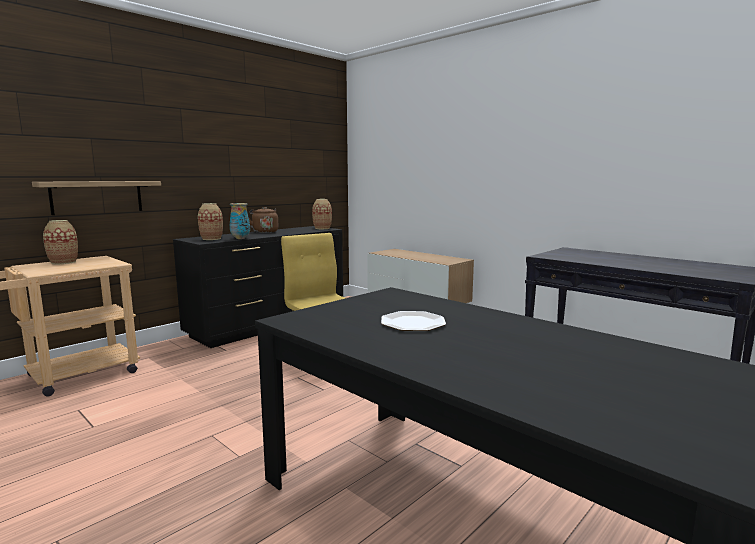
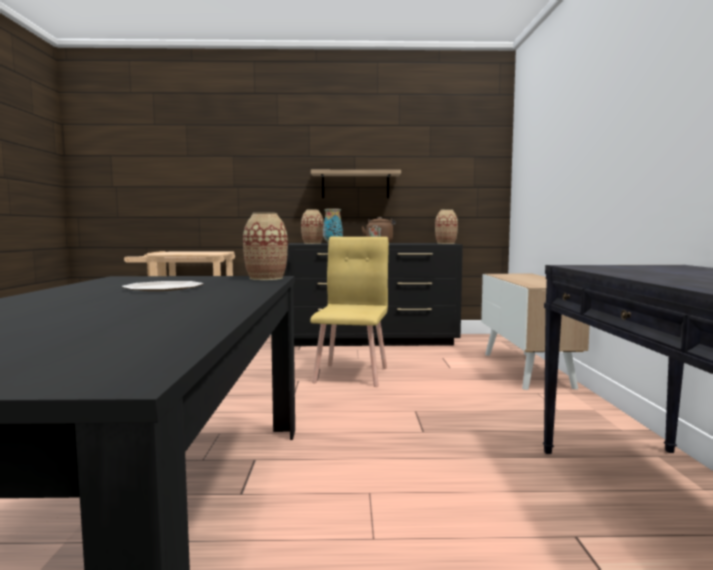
camera: 45 degrees right, 5 degrees down
shelf [32,181,161,215] -> shelf moved to [311,170,401,198]
vase [43,220,78,264] -> vase moved to [243,213,288,280]

